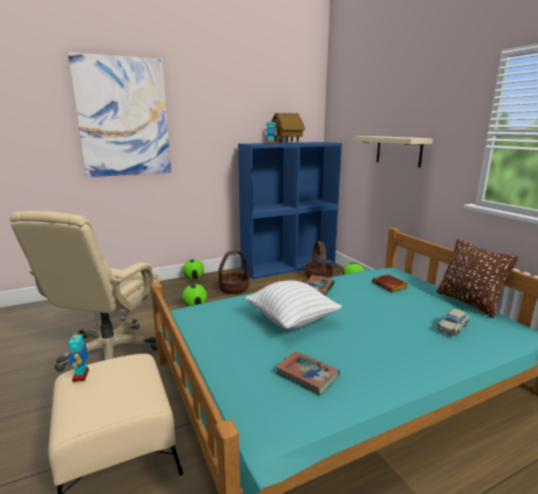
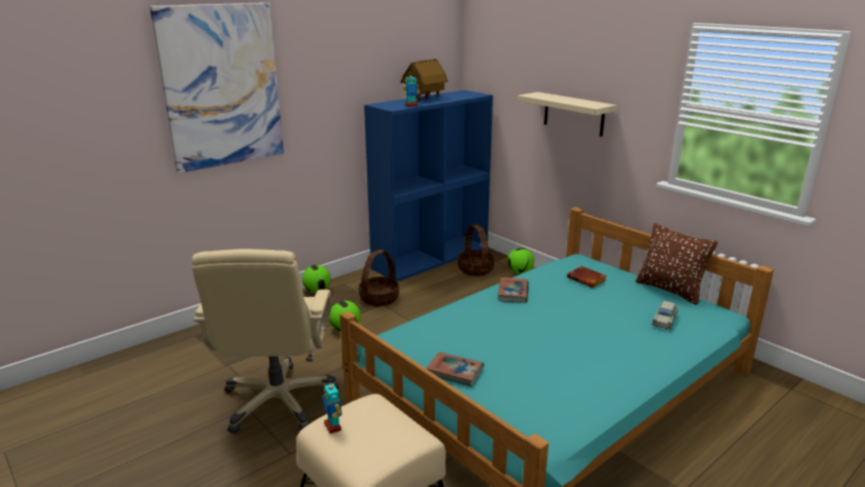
camera: 15 degrees left, 5 degrees up
white pillow [245,280,342,330] -> none
book [276,351,340,396] -> book moved to [426,352,484,387]

